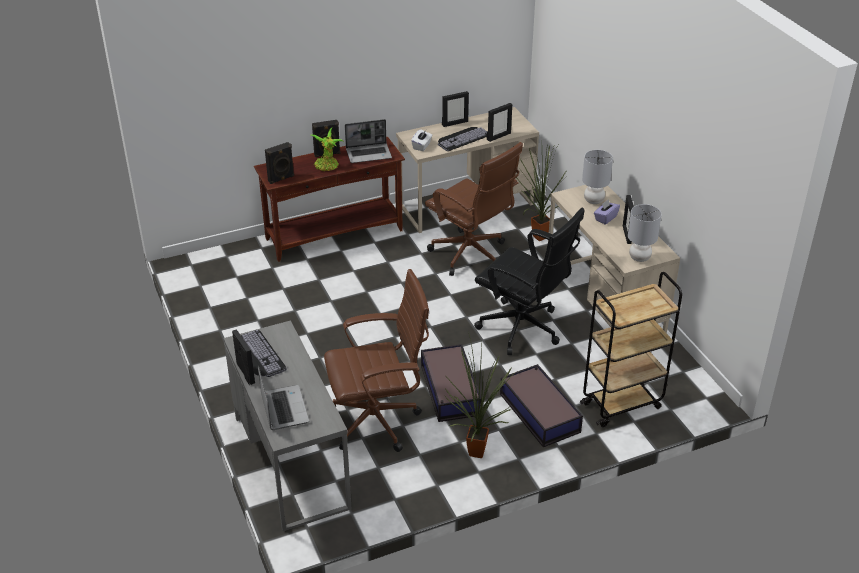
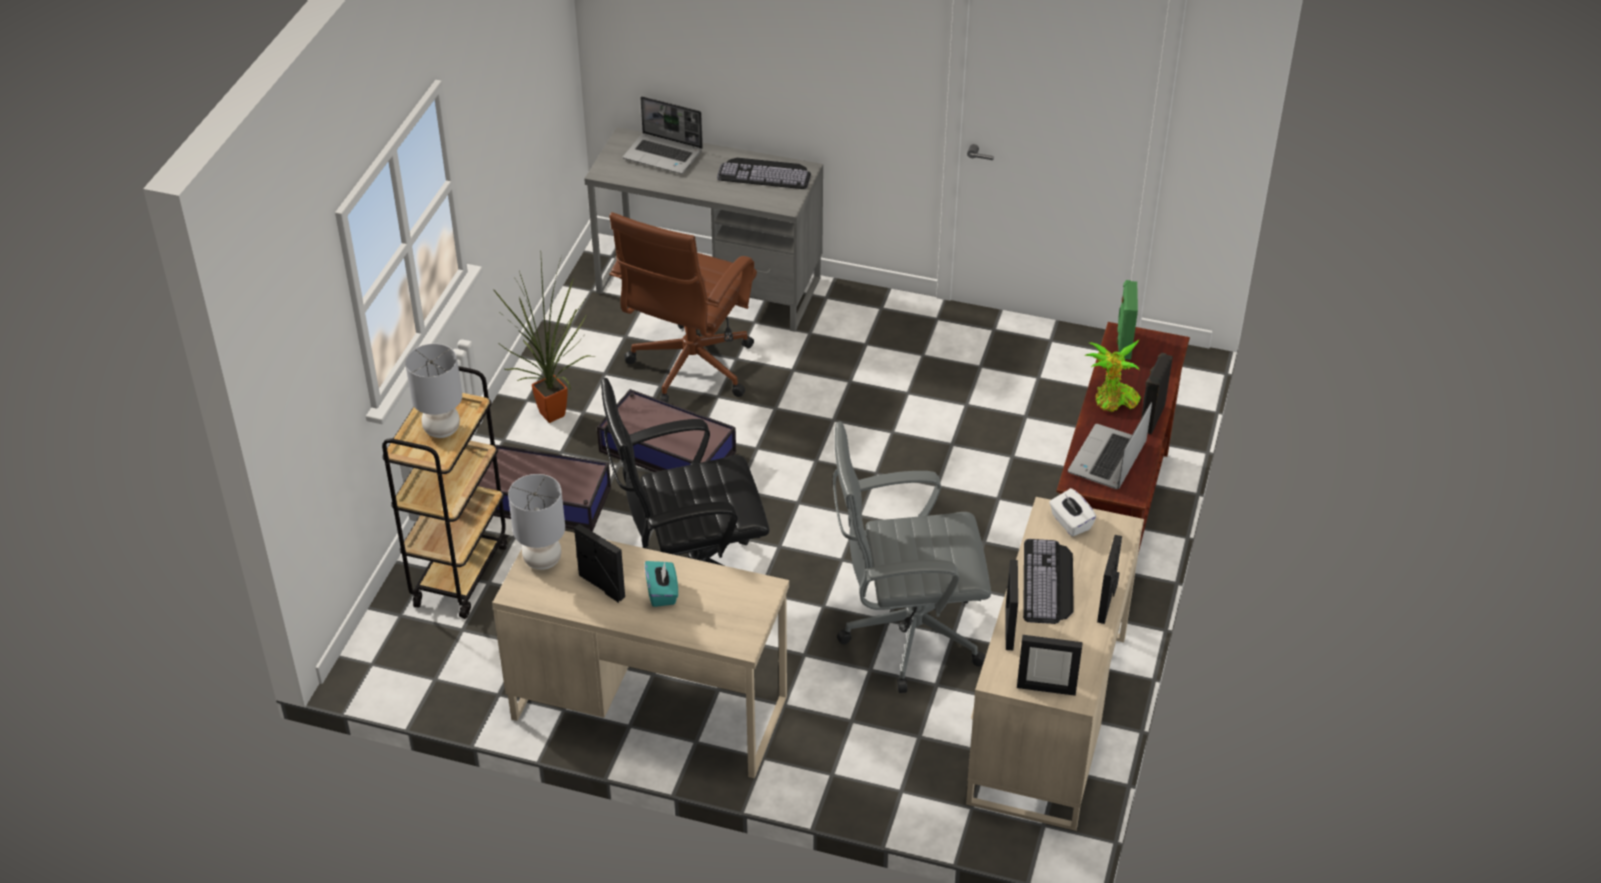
camera: 130 degrees right, 5 degrees up
picture frame [232,329,255,385] -> picture frame moved to [1017,635,1083,696]
black speaker [265,142,294,184] -> green speaker [1116,280,1138,360]
brown office chair [425,142,523,276] -> grey office chair [833,421,991,693]
potted plant [516,141,568,241] -> none
grey table lamp [582,150,613,204] -> grey table lamp moved to [405,344,462,438]
purple tissue box [594,199,620,224] -> turquoise tissue box [645,561,678,607]

